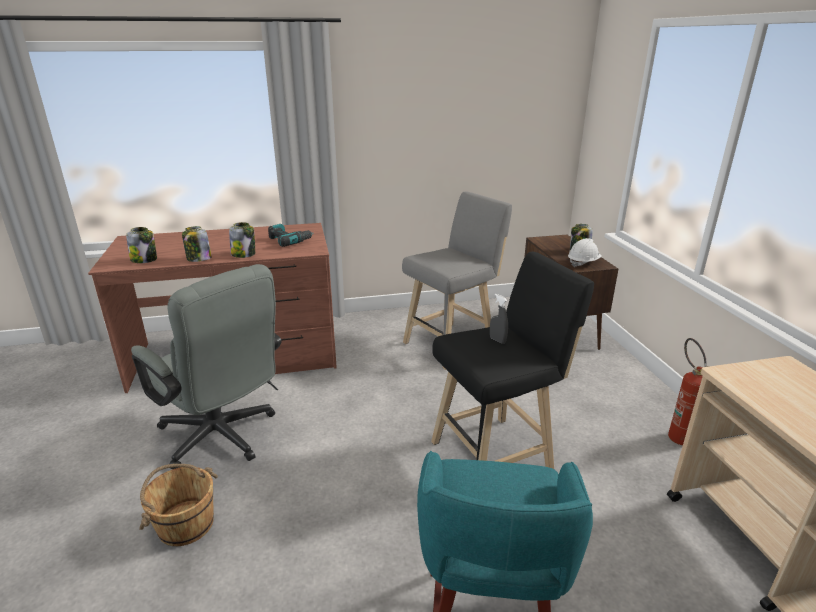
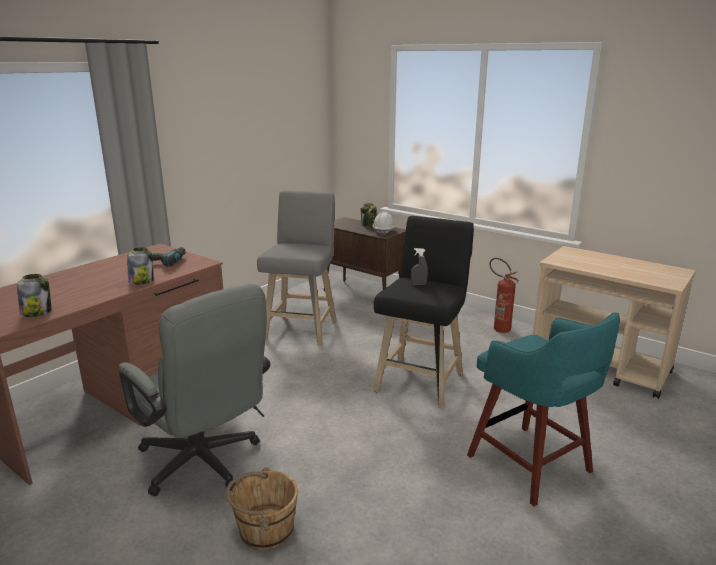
camera: 40 degrees left, 5 degrees down
grey office chair [131,264,282,470] -> grey office chair turned 45 degrees clockwise [119,284,270,496]
jar [182,226,212,262] -> none

